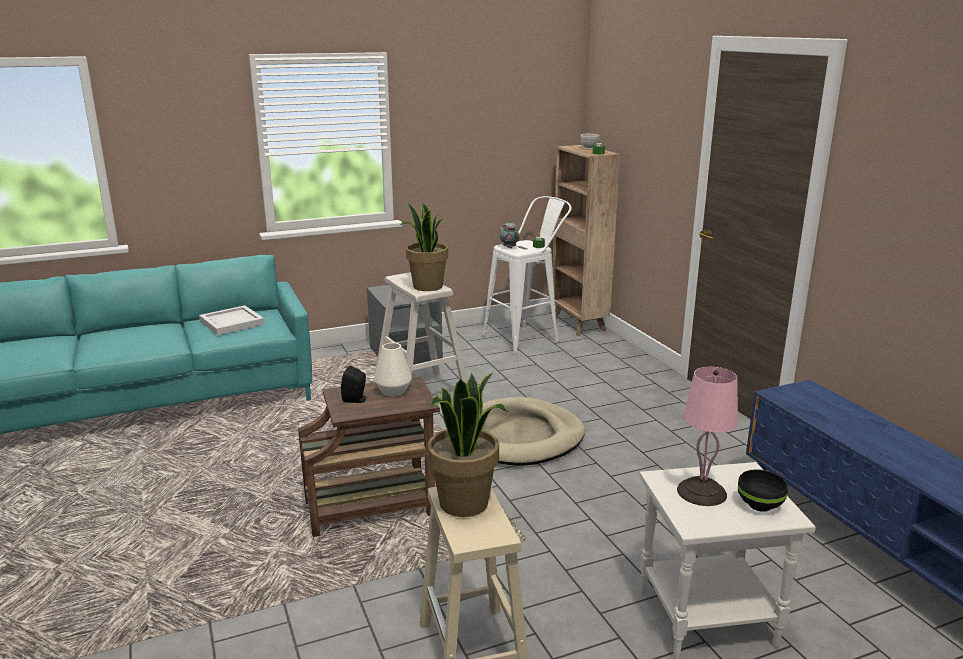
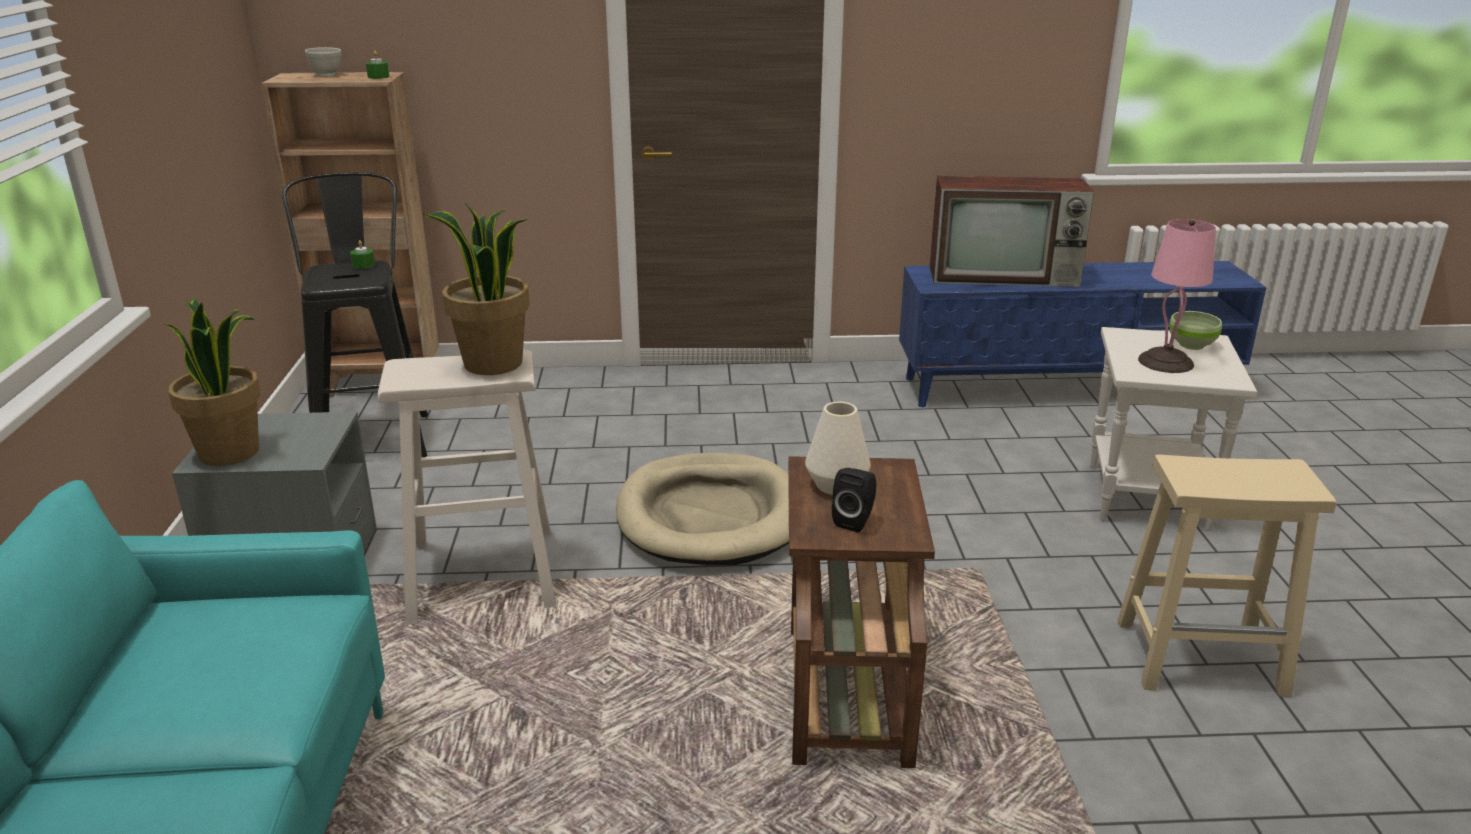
camera: 70 degrees left, 5 degrees up
white tray [199,305,265,335] -> none
potted plant [428,372,508,517] -> potted plant moved to [165,298,261,466]
white stool [482,196,572,353] -> black stool [282,172,428,457]
teapot [499,220,520,249] -> none
black bowl [738,469,788,512] -> green bowl [1169,311,1222,350]
none -> television [930,176,1094,287]

